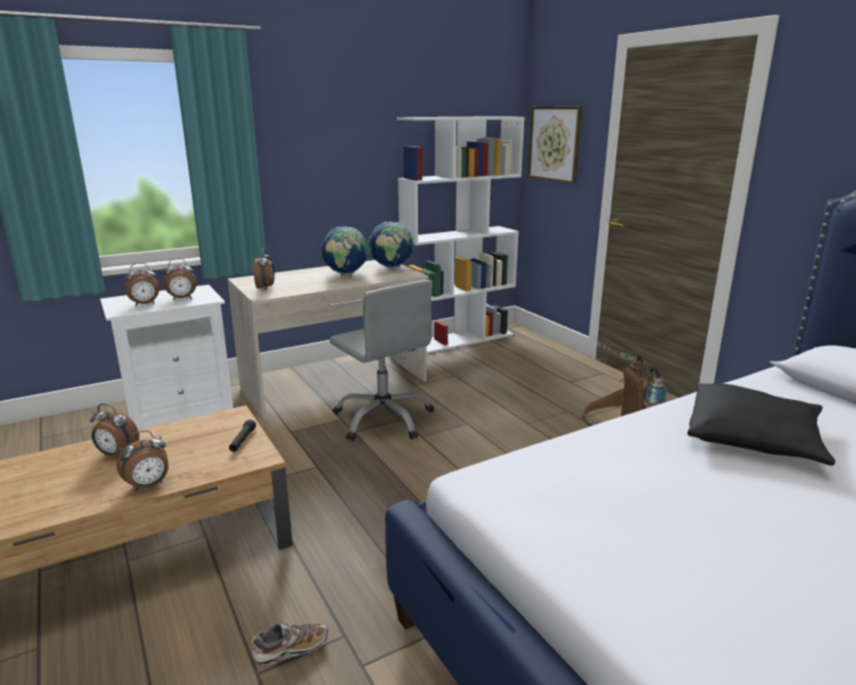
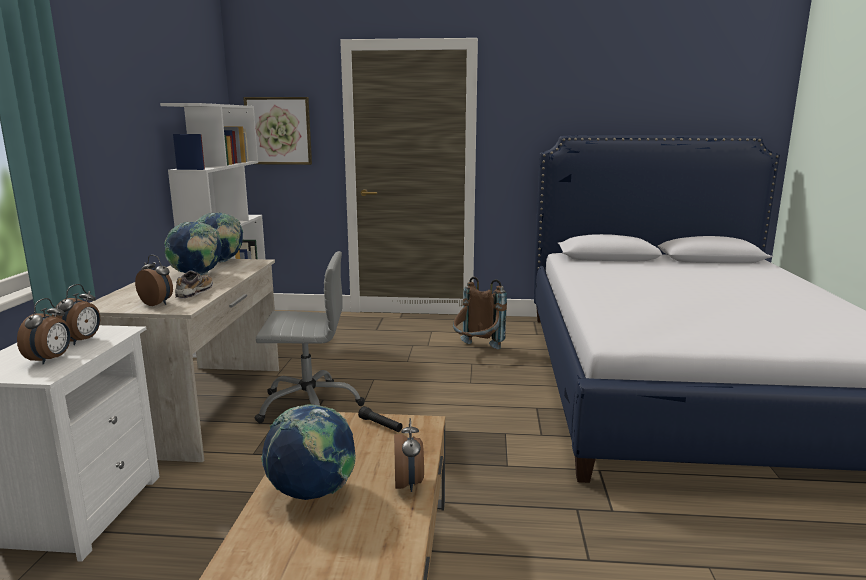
camera: 55 degrees left, 5 degrees down
alarm clock [90,404,139,456] -> globe [261,404,356,500]
shoe [250,621,328,665] -> shoe moved to [175,270,213,299]
black pillow [687,383,835,466] -> none

